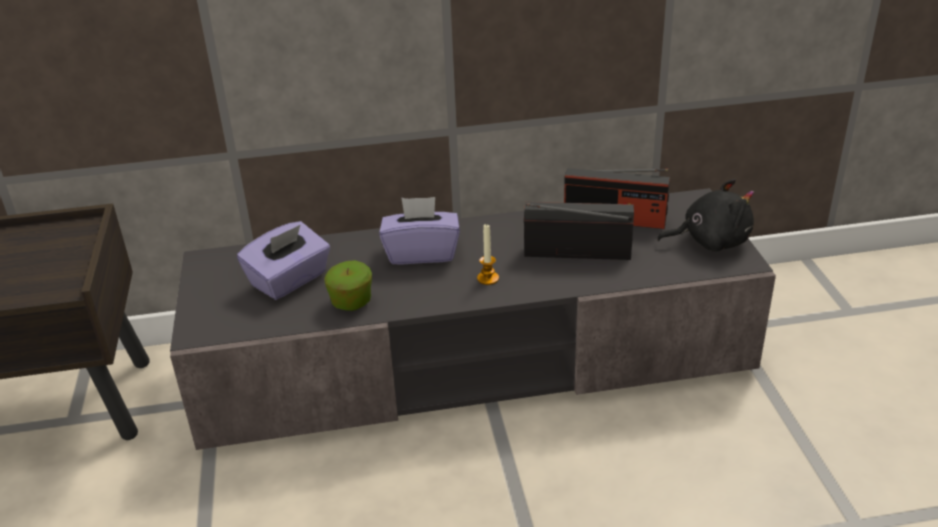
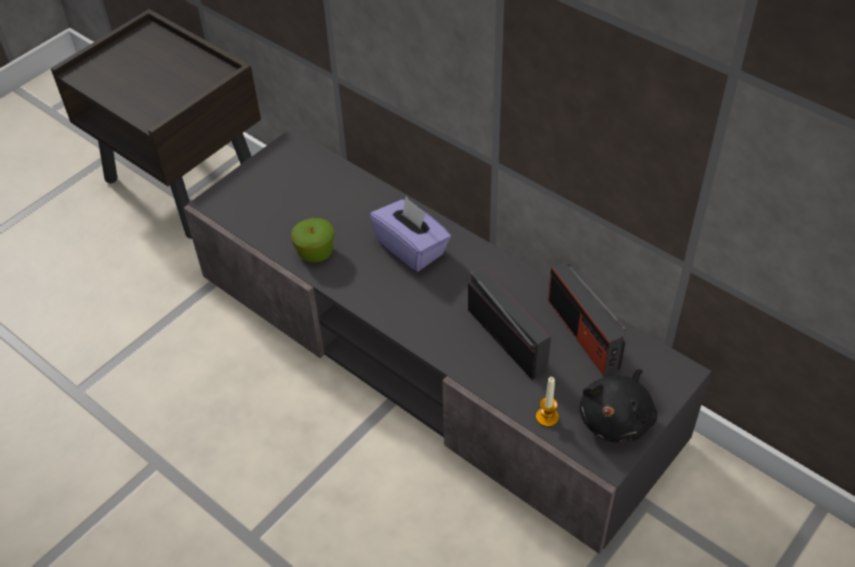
camera: 50 degrees right, 15 degrees up
purple tissue box [237,221,330,300] -> none
candle [477,223,499,285] -> candle moved to [536,377,559,427]
black plush toy [657,179,754,252] -> black plush toy turned 75 degrees clockwise [579,369,657,443]

